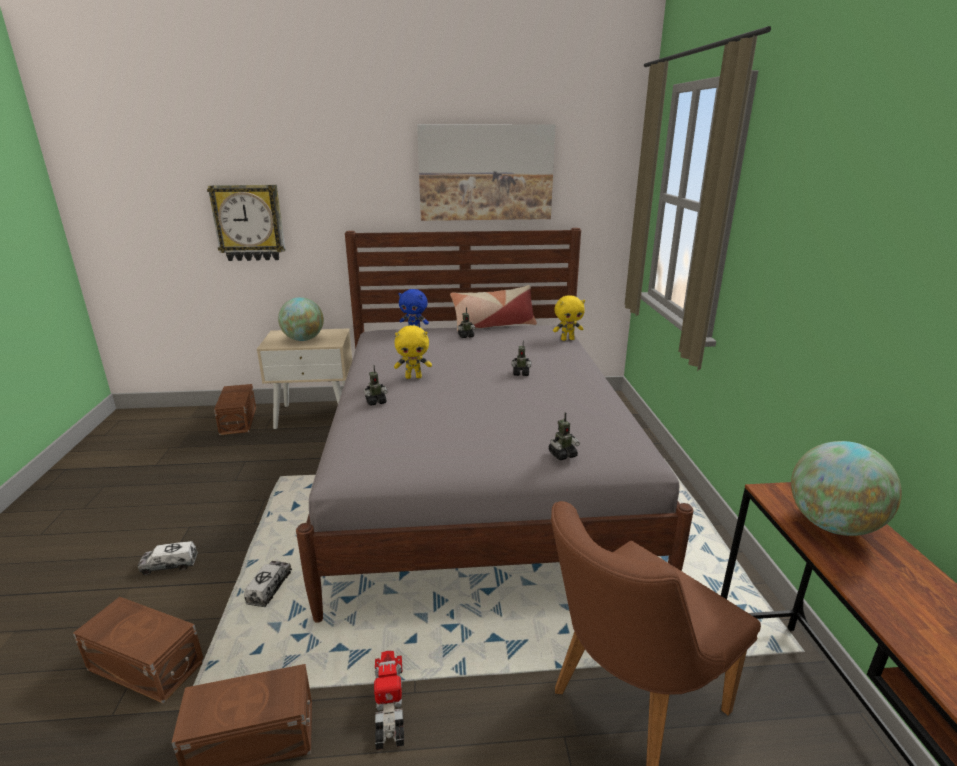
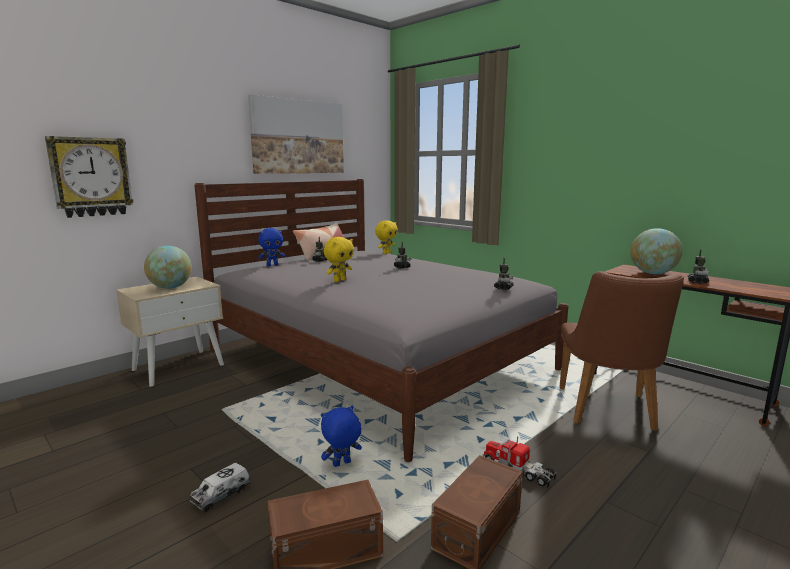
camera: 40 degrees left, 10 degrees down
brown storage box [214,384,256,435] -> none
toy truck [244,561,292,607] -> blue plush toy [321,406,362,467]
toy robot [364,365,388,406] -> toy robot moved to [688,250,709,284]

